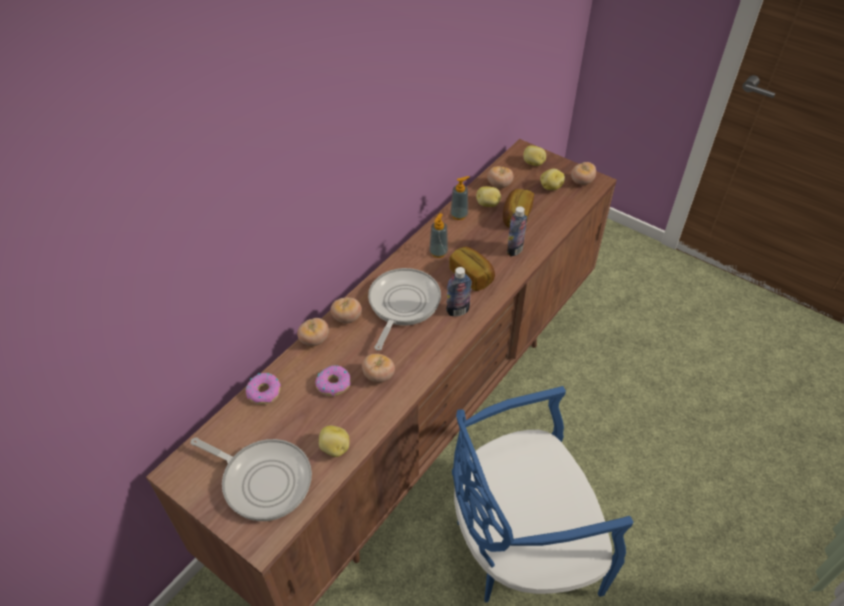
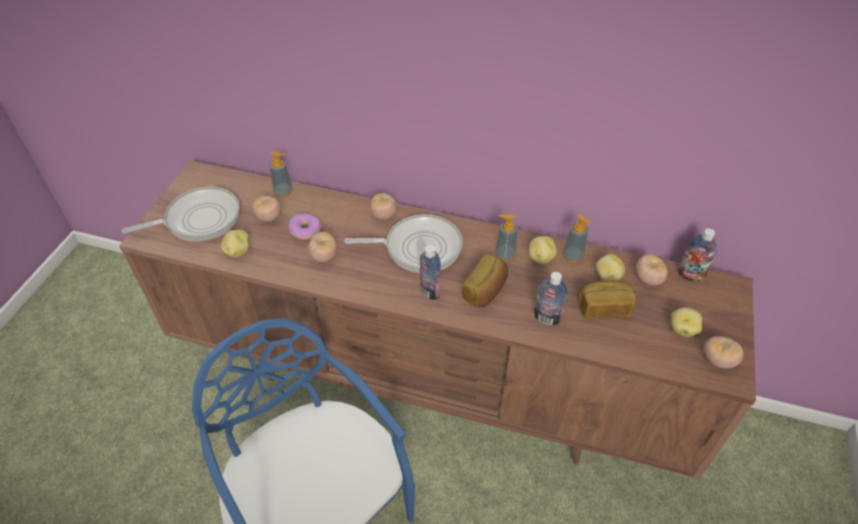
camera: 70 degrees right, 0 degrees up
frying pan [191,437,312,521] -> frying pan turned 120 degrees counterclockwise [122,187,240,242]
donut [246,373,281,405] -> soap dispenser [269,151,293,197]
tomato [297,318,329,346] -> tomato moved to [252,196,281,222]
potato [523,145,546,166] -> potato moved to [529,236,557,264]
none -> bottle [678,228,717,282]

